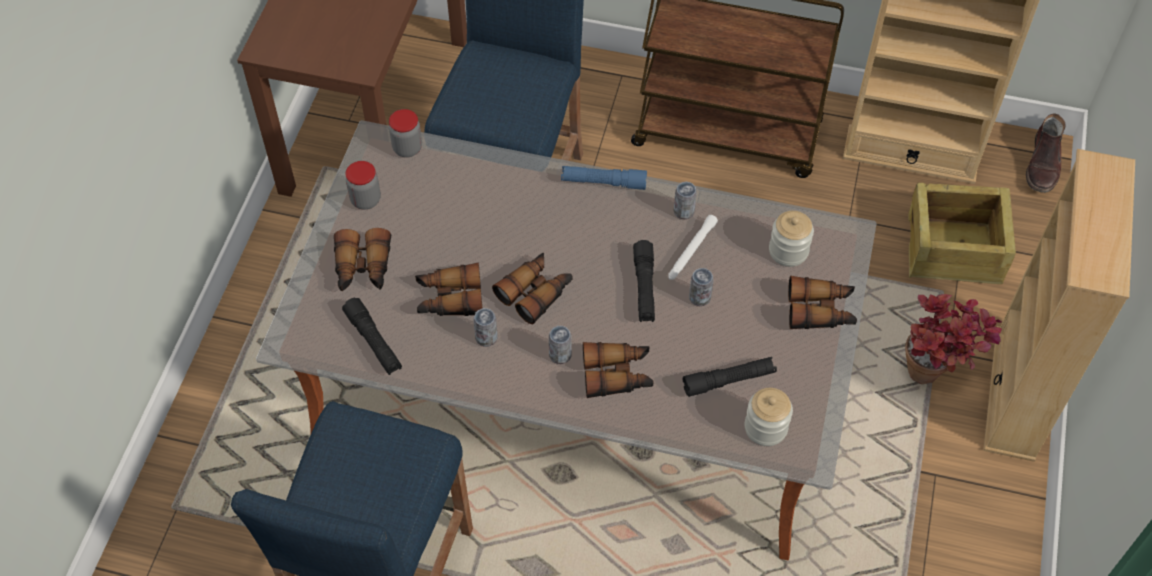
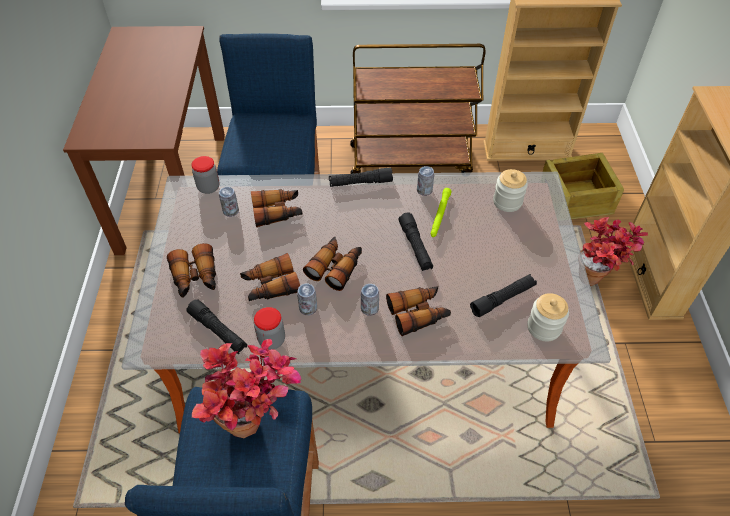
camera: 15 degrees left, 5 degrees down
jar [345,161,381,210] -> jar moved to [254,307,285,350]
blue flashlight [561,166,647,190] -> black flashlight [329,168,393,187]
white flashlight [668,215,718,280] -> green flashlight [431,188,452,237]
can [689,268,714,306] -> can moved to [219,187,239,217]
binoculars [788,276,857,329] -> binoculars moved to [251,189,303,227]
brown boot [1026,113,1066,193] -> none
none -> potted plant [192,339,301,438]

